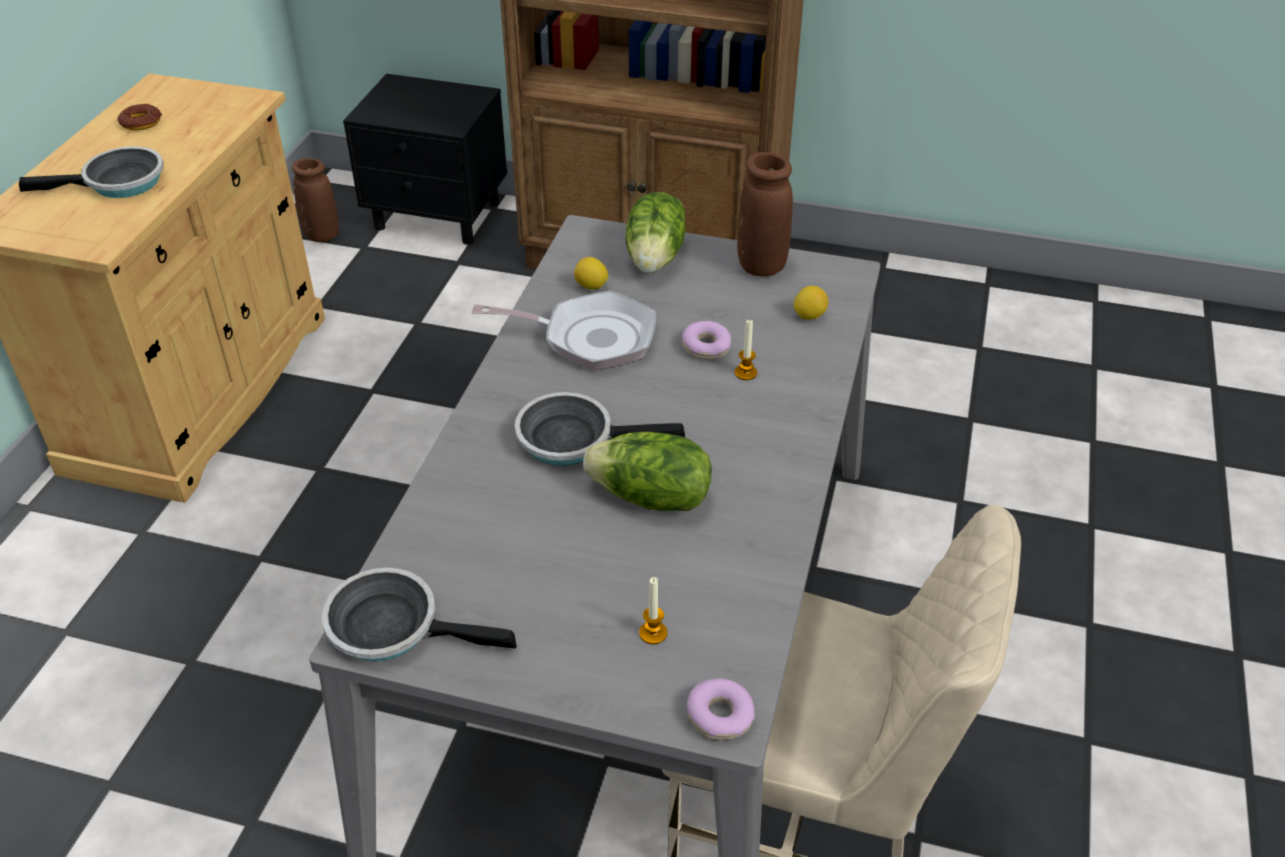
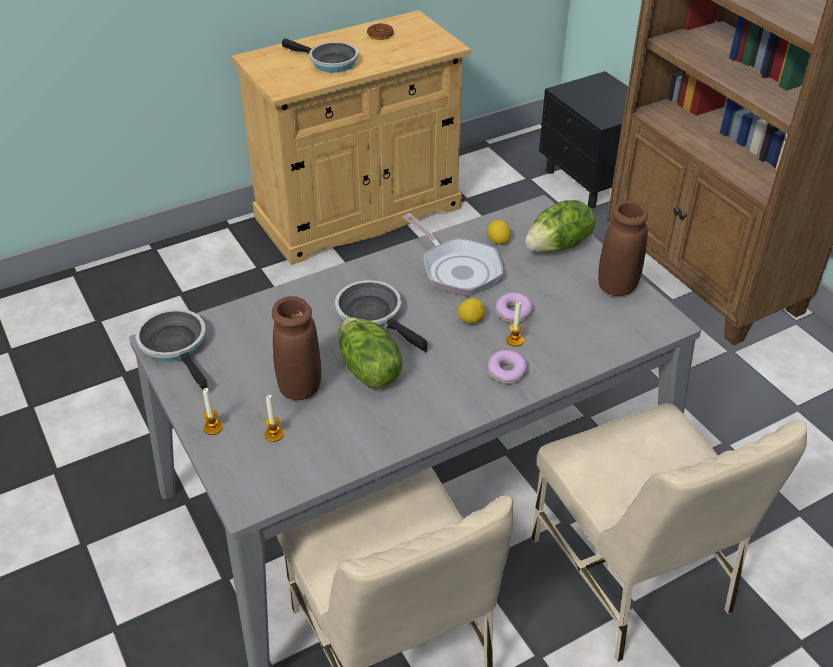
camera: 45 degrees right, 0 degrees up
brown vase [292,158,339,242] -> brown vase moved to [272,296,321,400]
donut [687,678,755,740] -> donut moved to [488,350,527,384]
lemon [794,286,829,320] -> lemon moved to [457,298,485,324]
none -> candle [203,388,223,435]
none -> beige chair [531,403,807,662]

